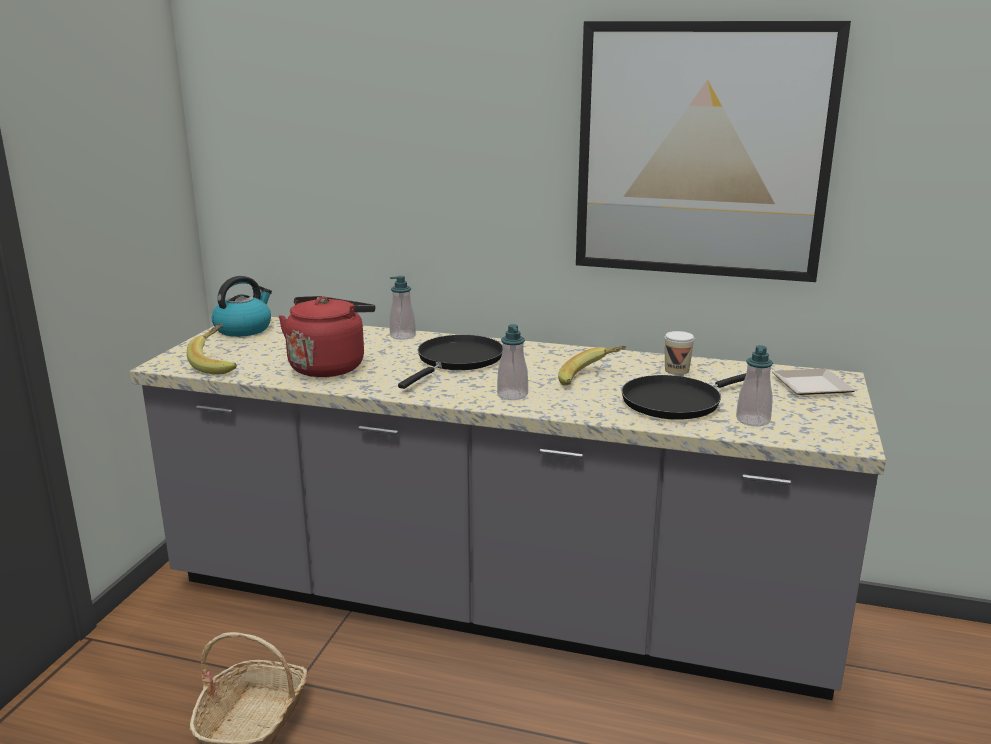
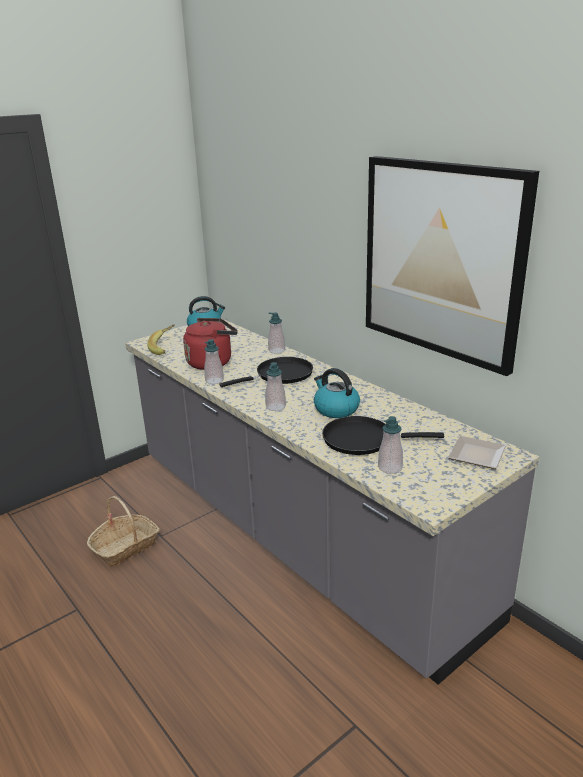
camera: 35 degrees right, 5 degrees up
banana [558,346,626,385] -> kettle [314,368,360,418]
cup [665,331,694,375] -> none
none -> soap dispenser [204,339,224,384]

